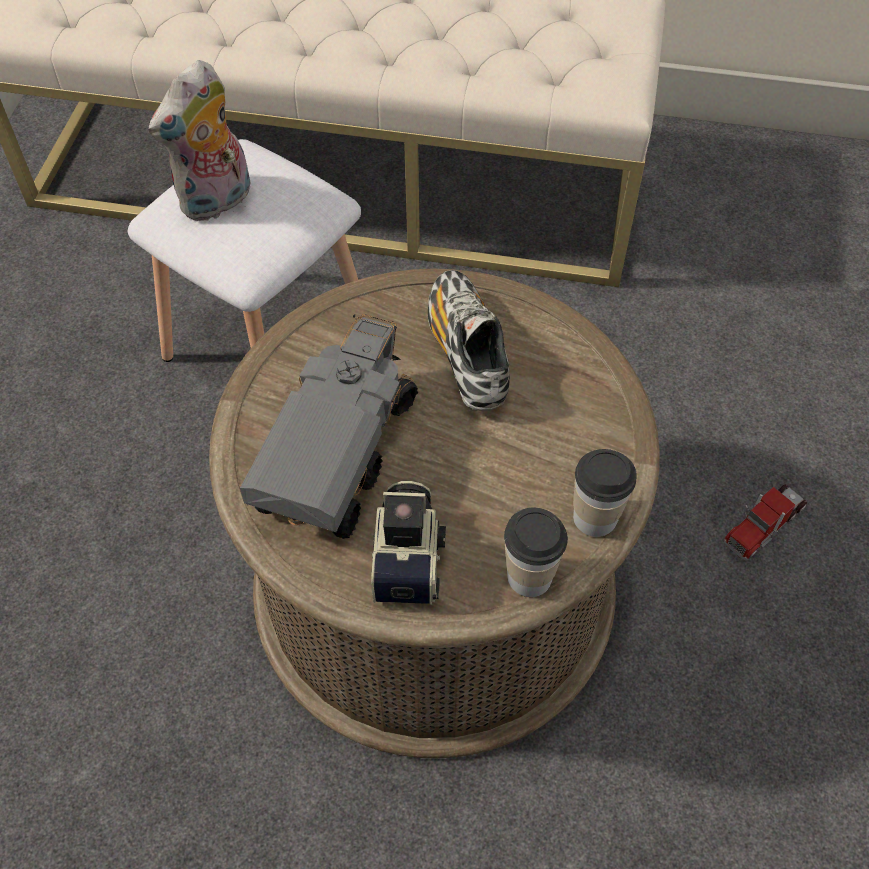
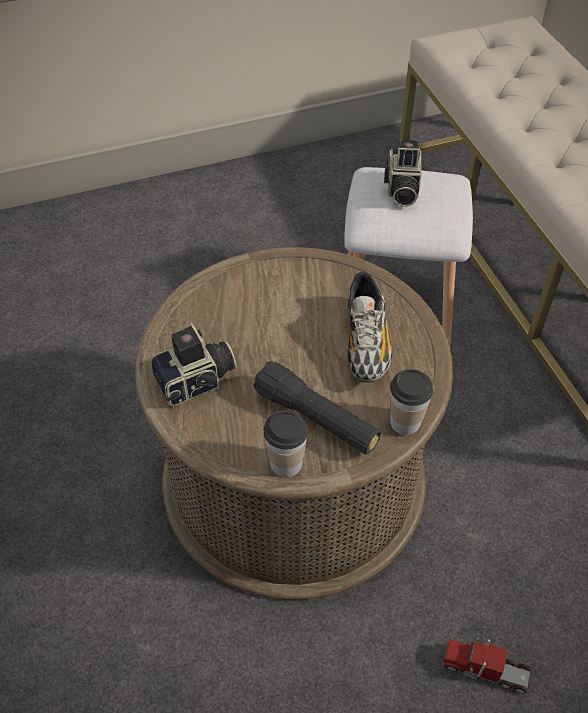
camera: 60 degrees right, 5 degrees down
plush toy [149,60,251,222] -> camera [384,140,422,207]
toy truck [240,314,418,539] -> none
shoe [428,270,510,411] -> shoe turned 135 degrees clockwise [348,272,392,383]
cup [504,508,568,597] -> cup moved to [390,369,433,435]
none -> black flashlight [253,361,381,455]

